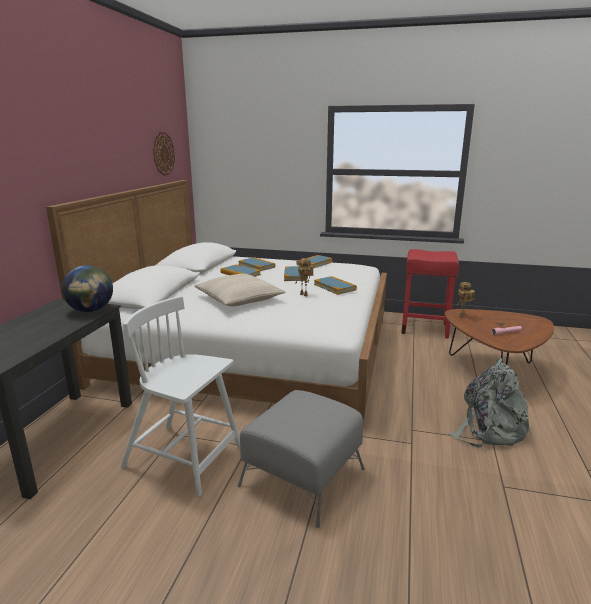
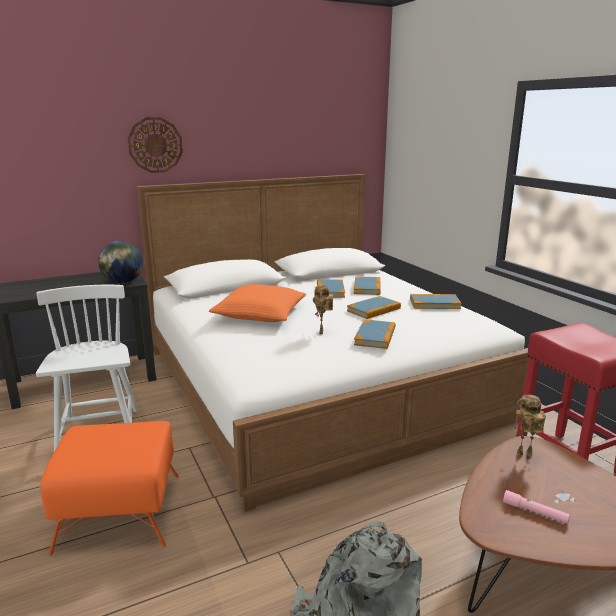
camera: 50 degrees right, 0 degrees up
wall clock [153,132,175,176] -> wall clock moved to [128,117,183,173]
beige pillow [194,274,285,306] -> orange pillow [209,284,306,322]
grey ottoman [238,390,365,528] -> orange ottoman [40,421,179,556]

